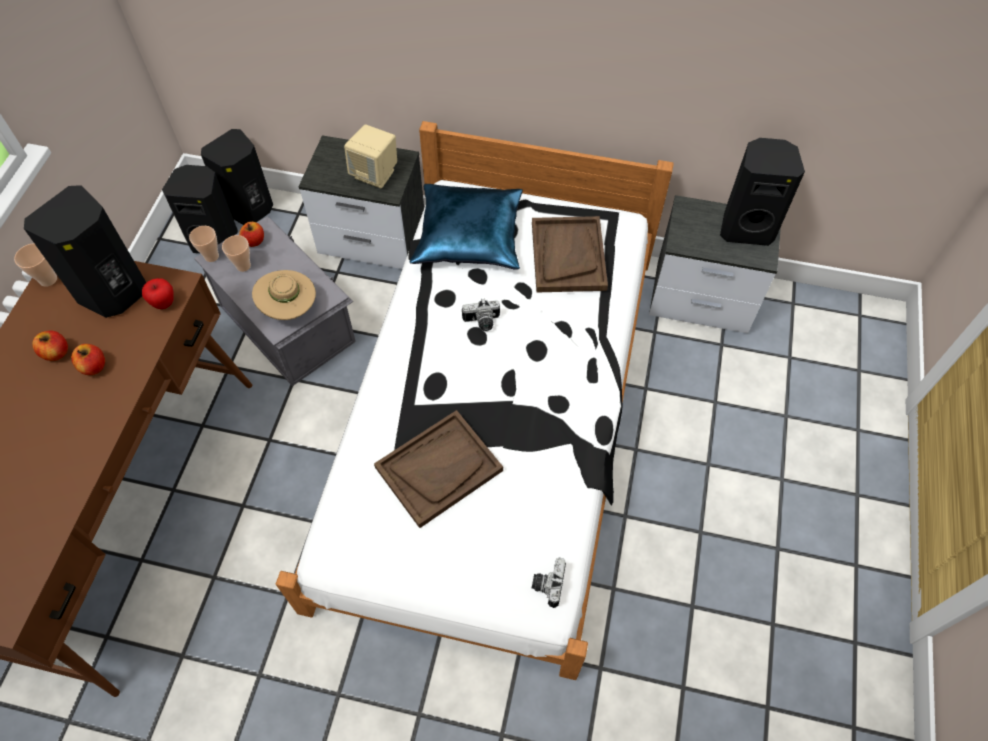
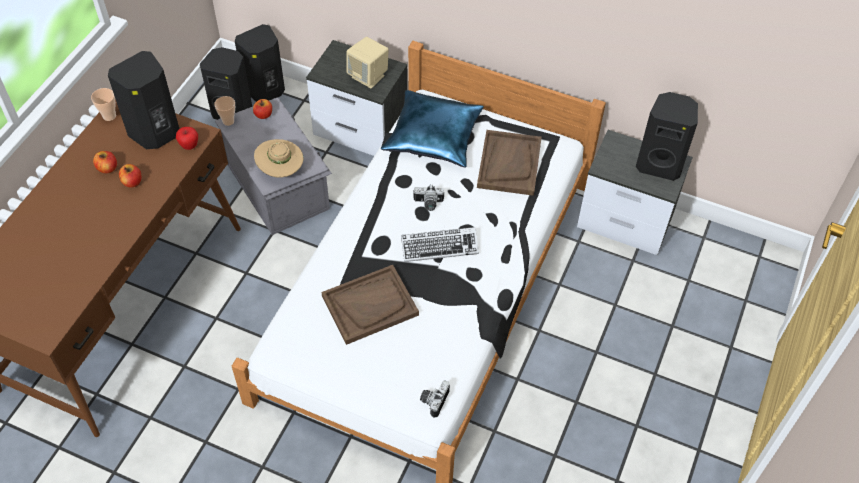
camera: 10 degrees right, 5 degrees down
cup [222,235,251,272] -> none
none -> keyboard [401,227,479,262]

